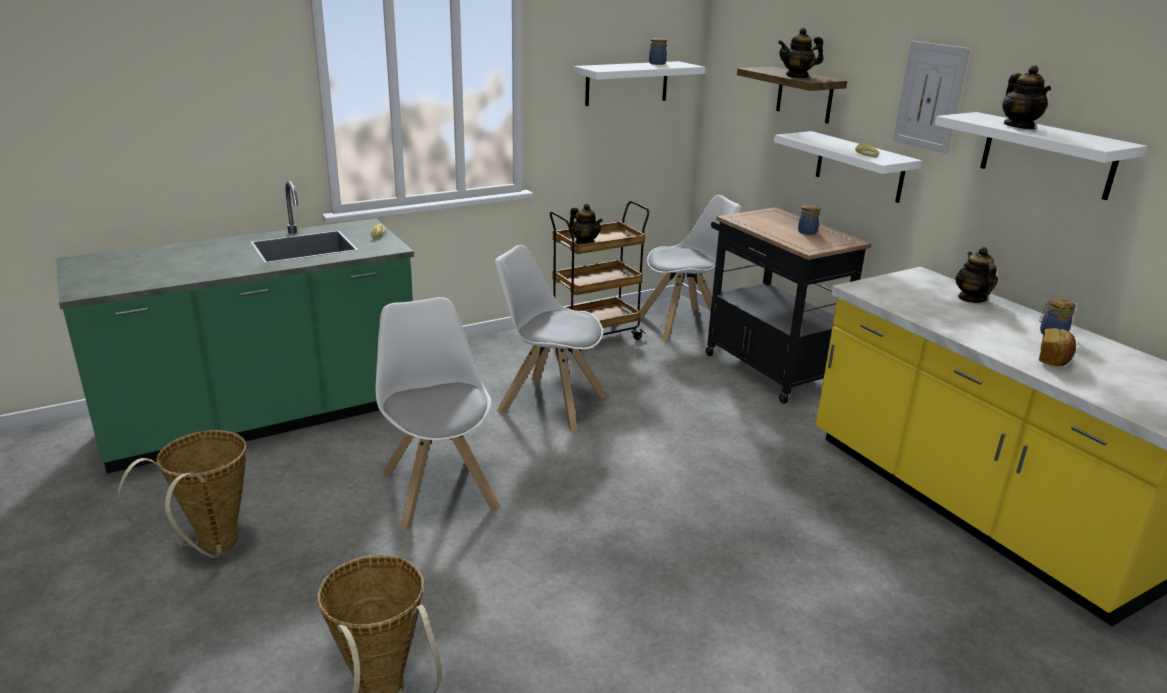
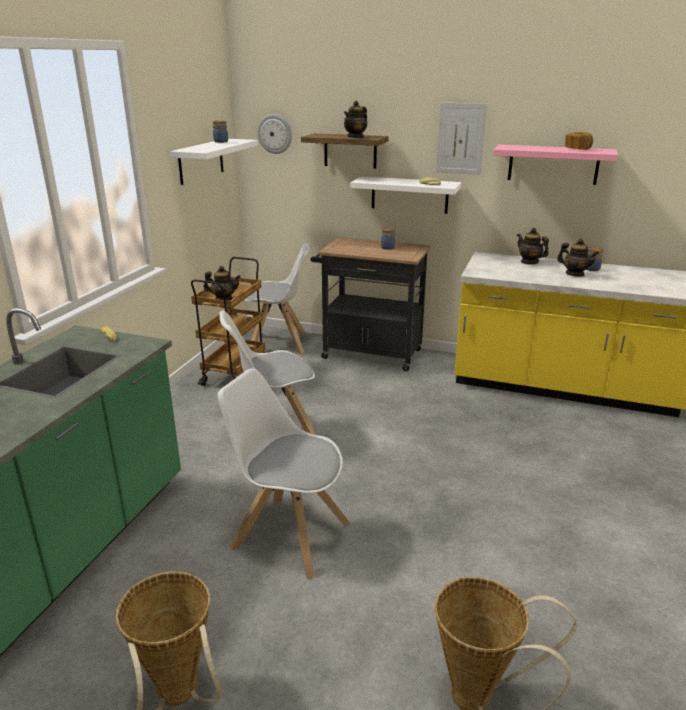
camera: 40 degrees left, 0 degrees up
chair [640,195,741,341] -> chair turned 60 degrees clockwise [244,243,310,354]
white shelf [935,112,1147,200] -> pink shelf [493,144,618,185]
teapot [1002,65,1051,129] -> teapot moved to [557,239,599,276]
bread [1039,328,1076,366] -> bread moved to [565,132,593,150]
none -> wall clock [257,114,292,154]

